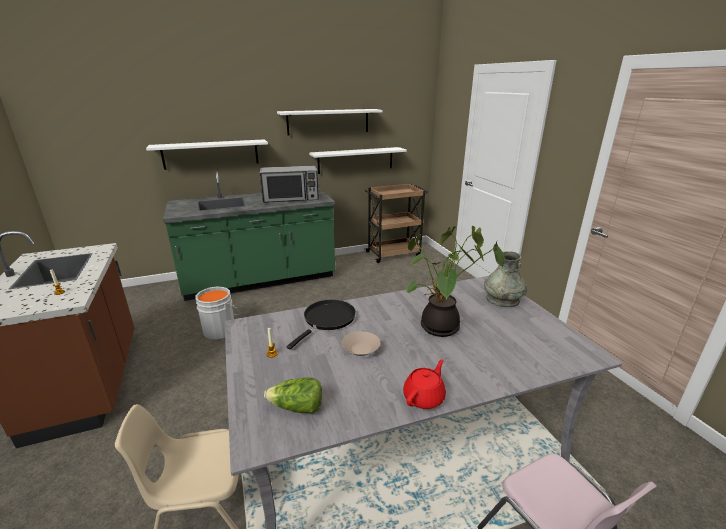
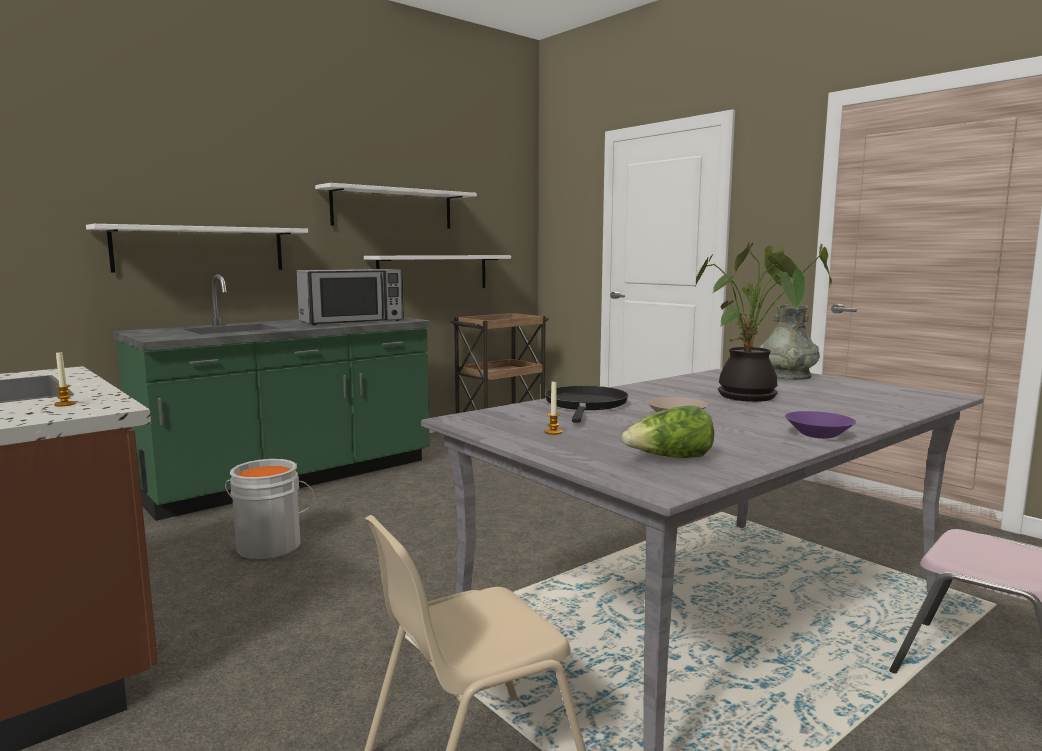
camera: 20 degrees left, 15 degrees down
red teapot [403,359,446,409] -> purple bowl [785,411,856,439]

